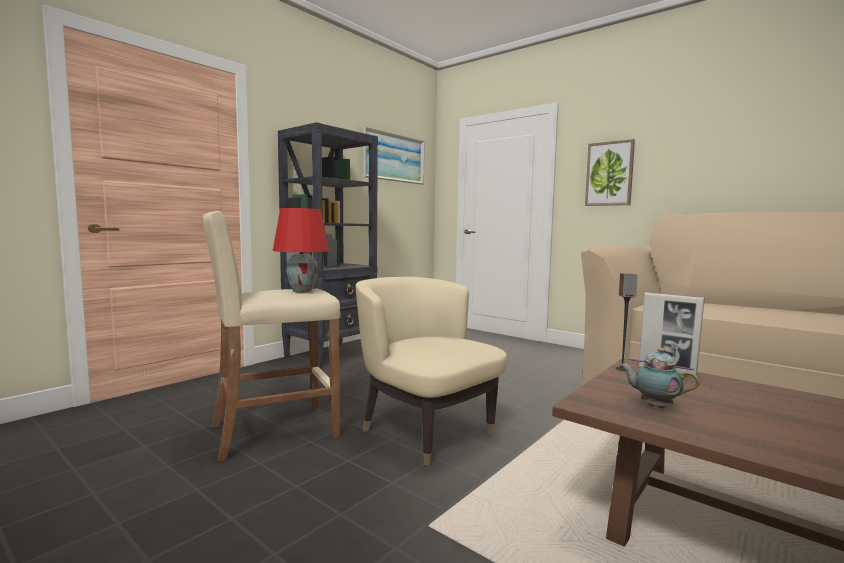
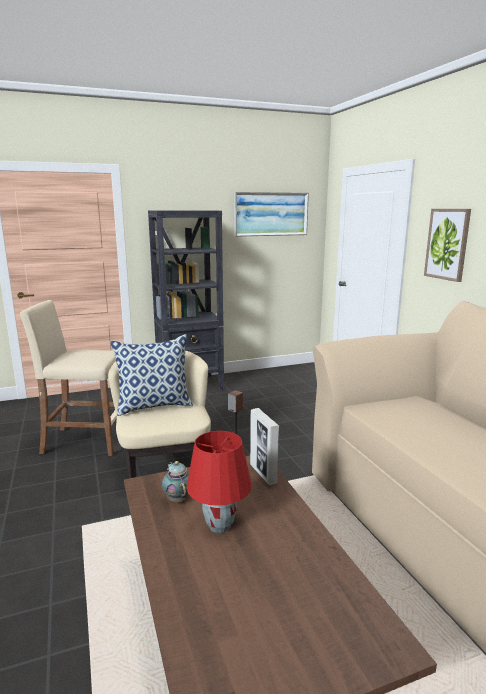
camera: 30 degrees right, 10 degrees up
red table lamp [273,208,329,292] -> red table lamp moved to [186,431,251,533]
none -> pillow [110,334,193,416]

